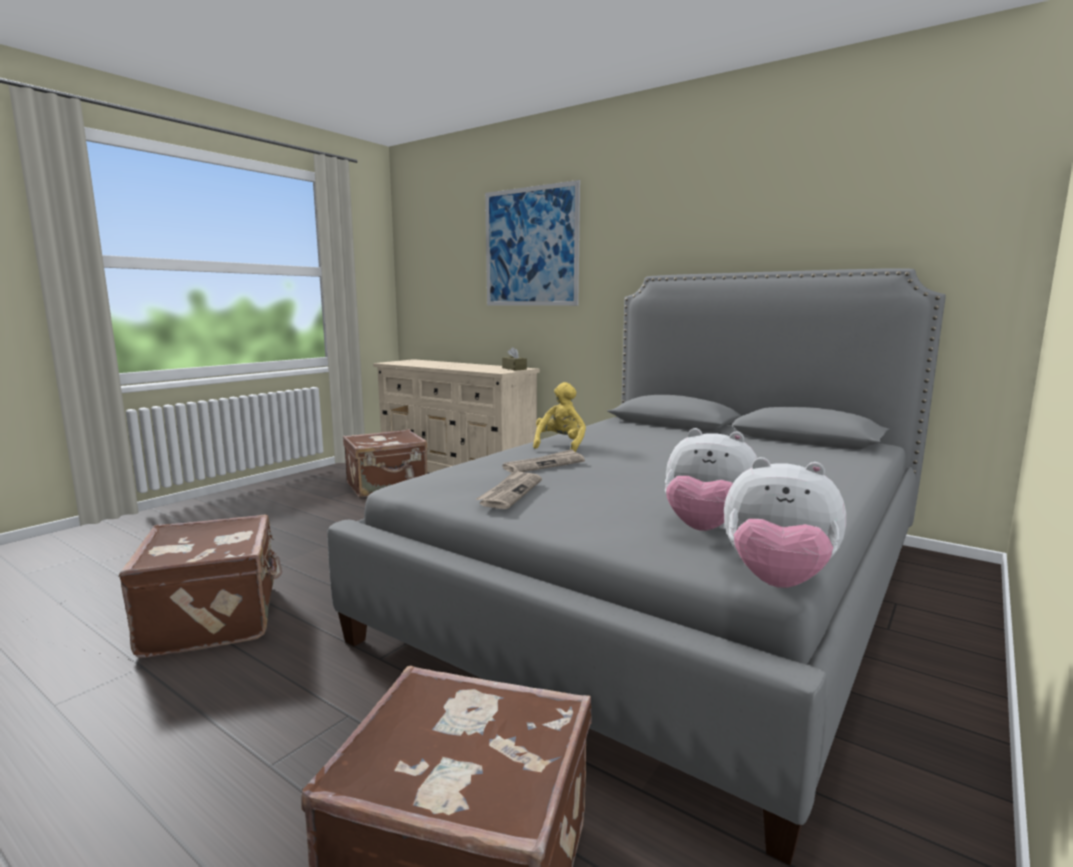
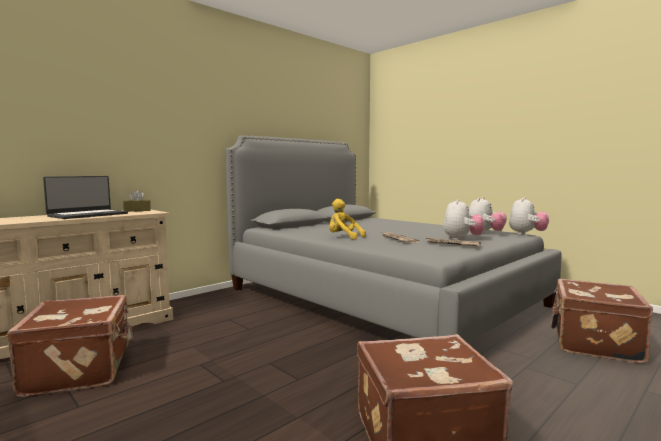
camera: 80 degrees left, 5 degrees down
picture [485,180,580,306] -> none
none -> laptop [43,176,128,219]
none -> plush toy [443,199,484,240]

